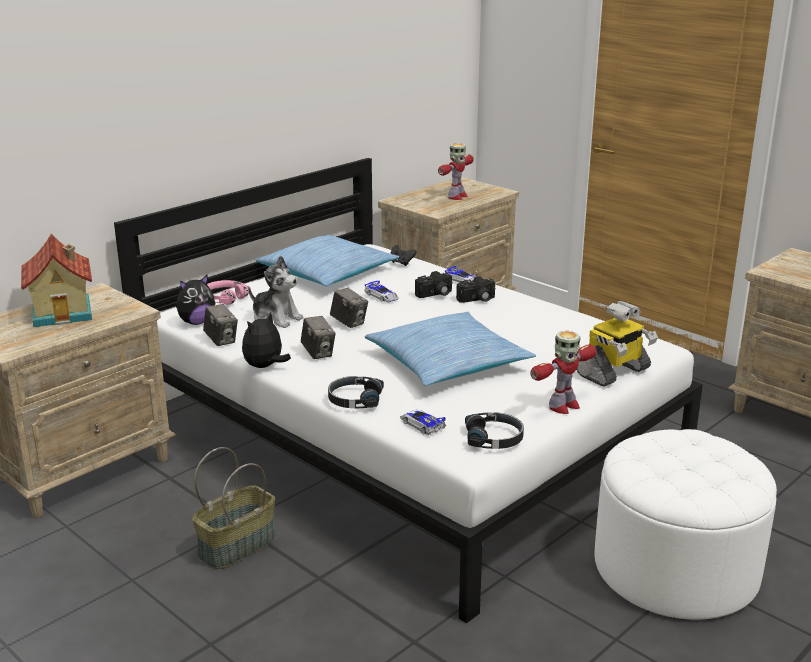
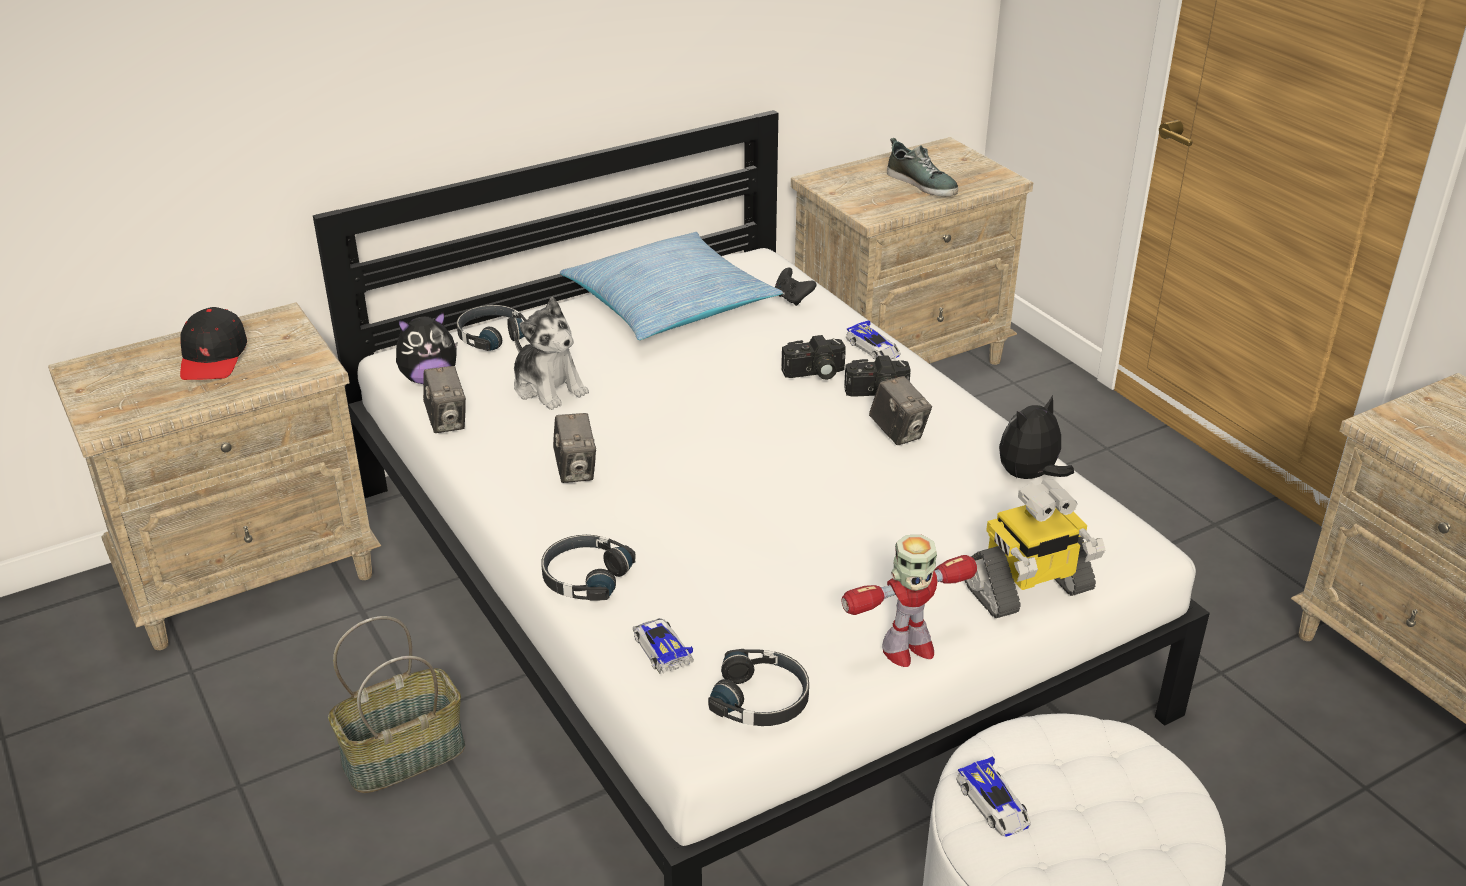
camera: 15 degrees right, 10 degrees up
toy house [21,234,92,327] -> black cap [180,307,247,380]
pink headphones [207,280,251,305] -> black headphones [457,305,527,351]
plush toy [242,311,291,368] -> plush toy moved to [999,395,1074,479]
camera [330,288,368,328] -> camera moved to [869,376,932,445]
toy car [364,280,399,302] -> toy car moved to [956,756,1031,837]
pillow [365,312,536,386] -> none
toy robot [438,143,474,200] -> shoe [887,138,958,196]

